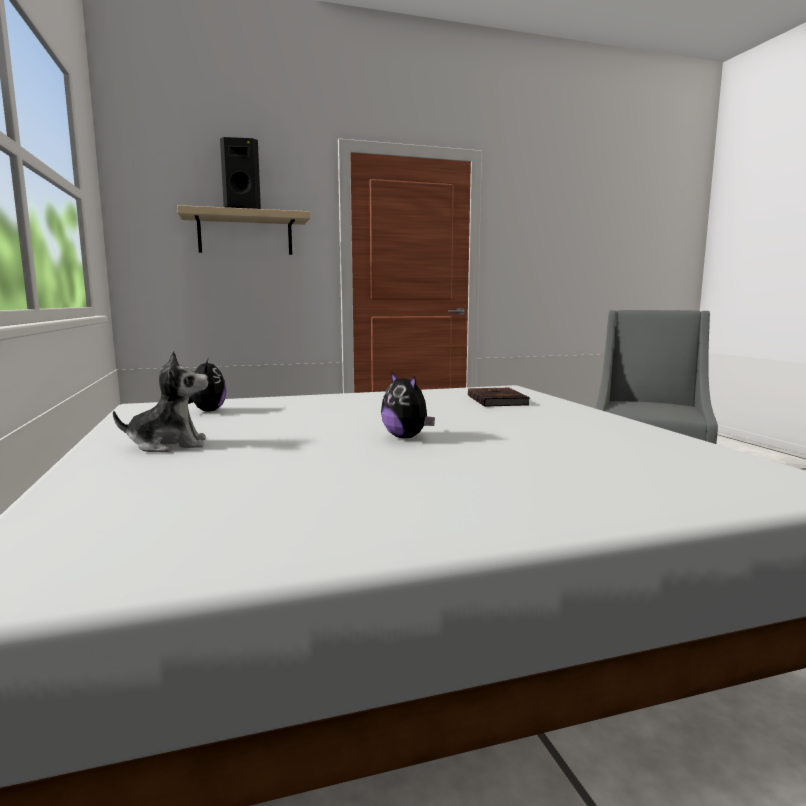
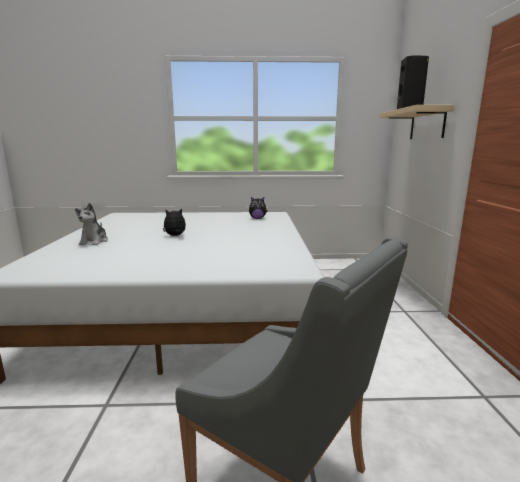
camera: 105 degrees right, 5 degrees up
plush toy [113,351,208,452] -> plush toy moved to [75,203,108,245]
brown book [468,388,530,407] -> none

